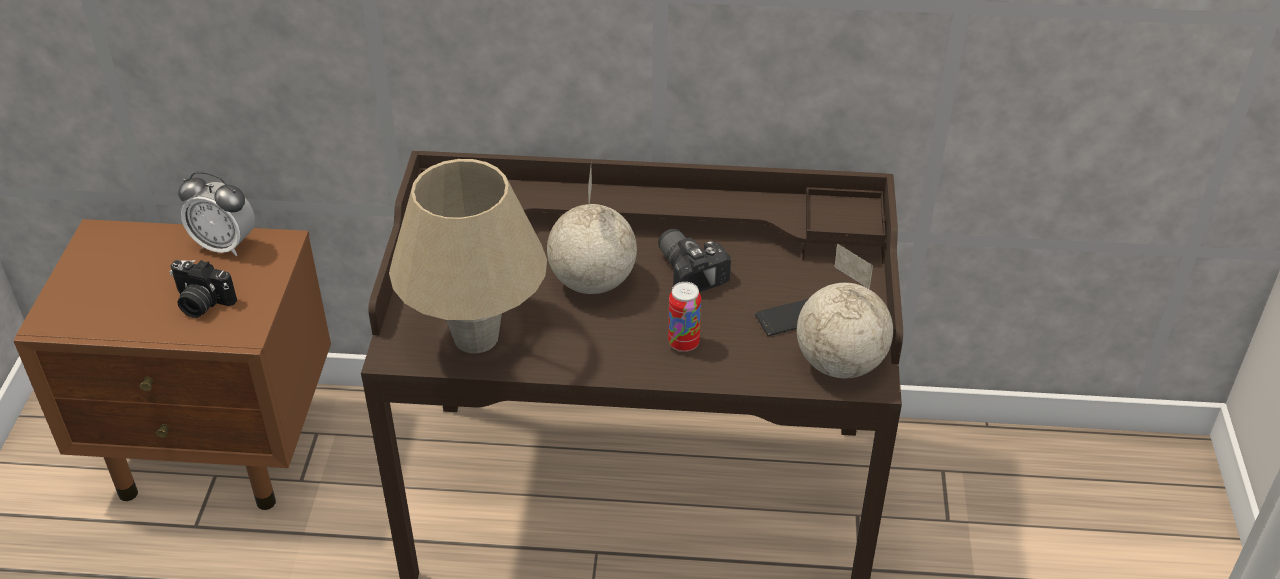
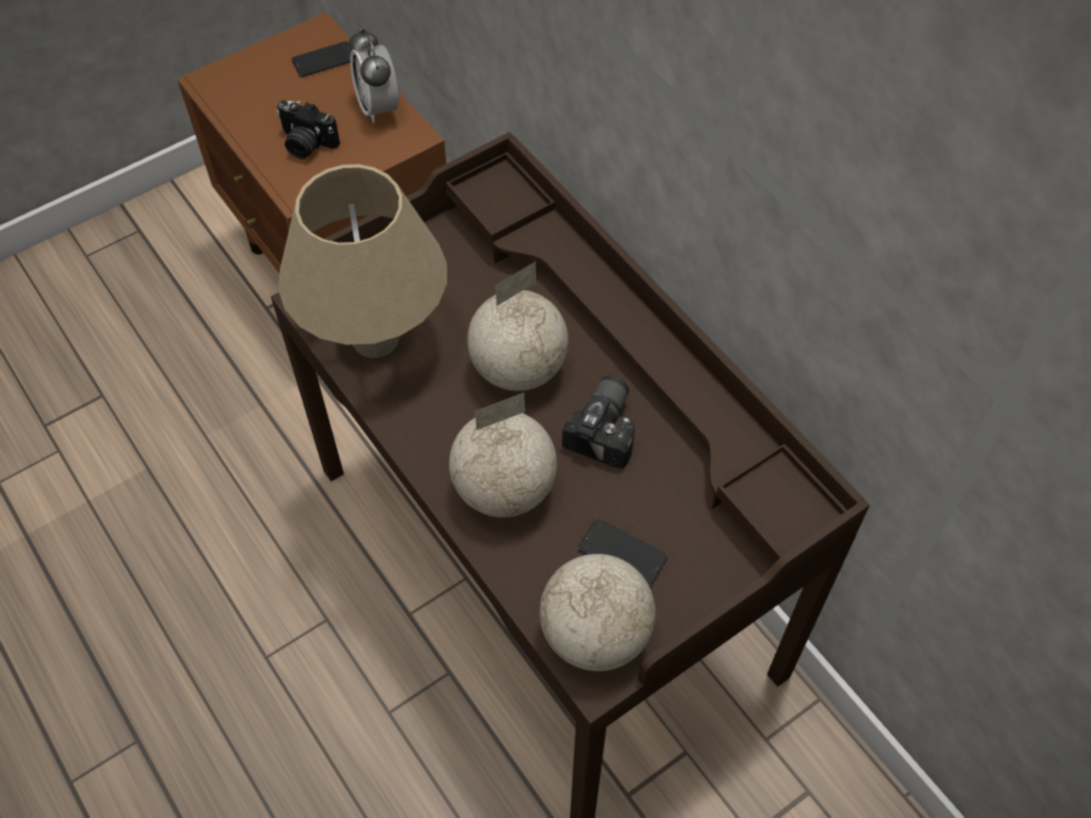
camera: 50 degrees right, 15 degrees up
camera [170,260,237,318] -> camera turned 45 degrees counterclockwise [276,100,340,159]
can [668,282,701,352] -> globe [449,393,557,518]
none -> phone [292,41,352,77]

